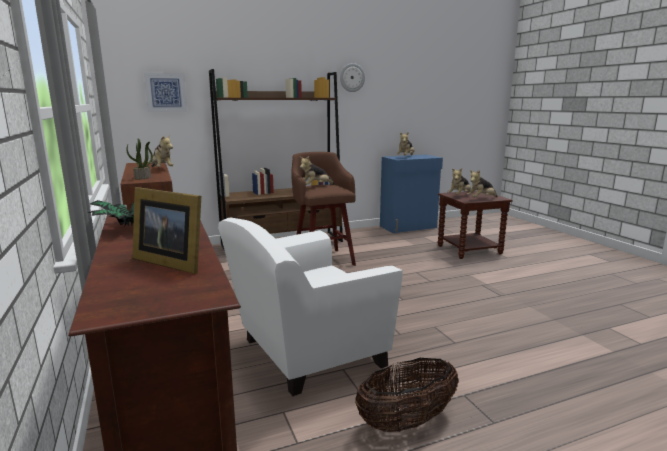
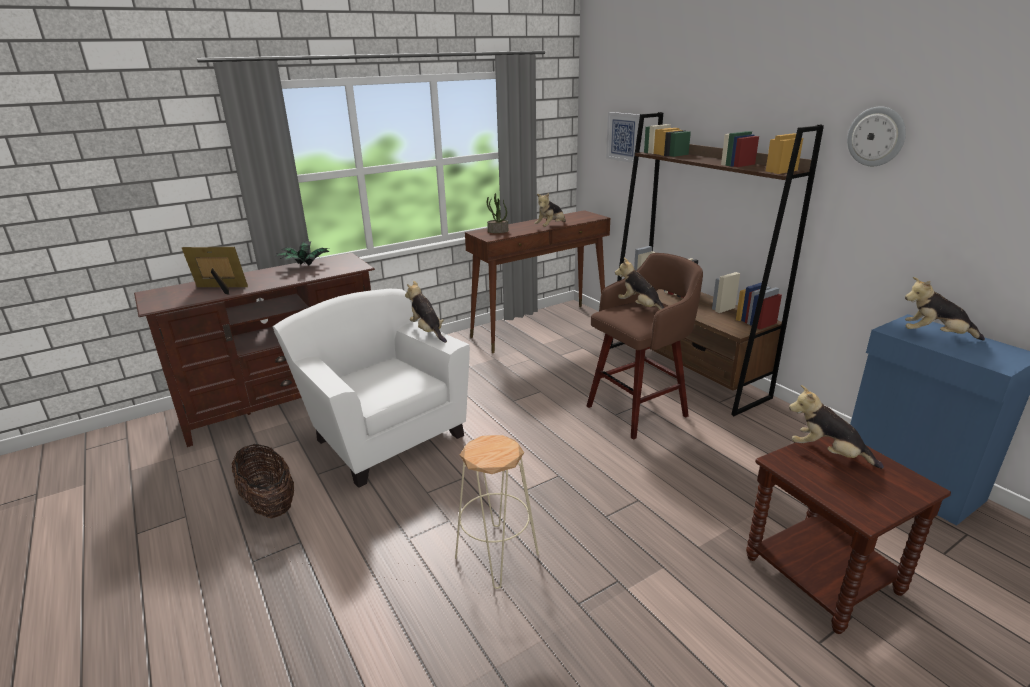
camera: 80 degrees right, 10 degrees up
picture frame [132,187,201,274] -> picture frame turned 75 degrees clockwise [182,247,248,295]
plush toy [467,170,498,197] -> plush toy moved to [405,281,447,343]
none -> beige stool [455,435,539,589]

